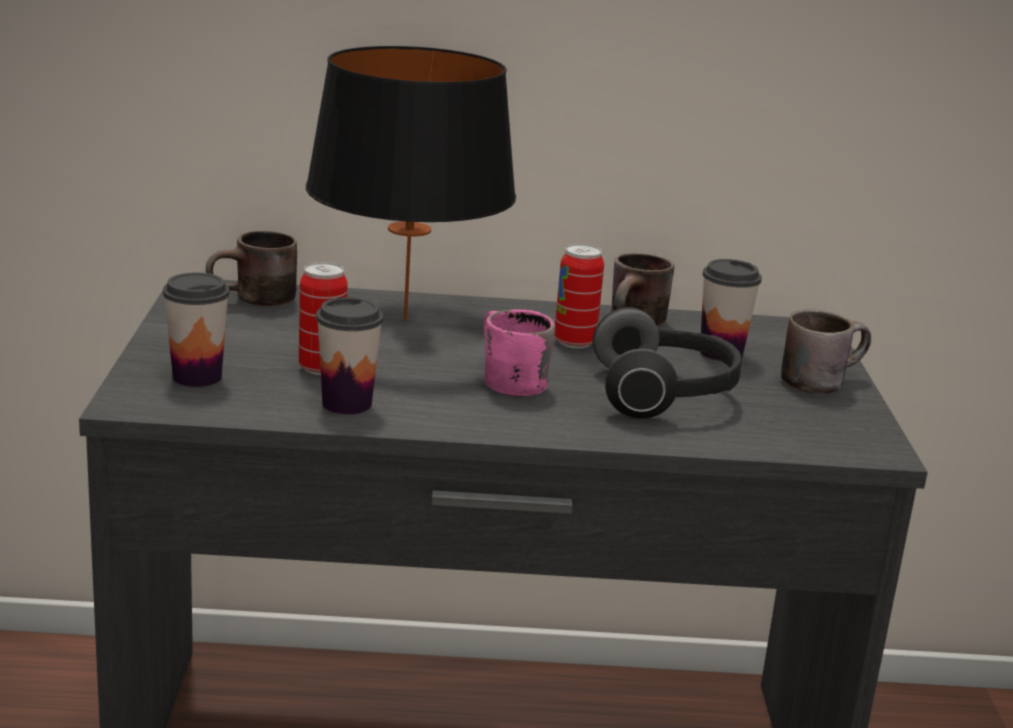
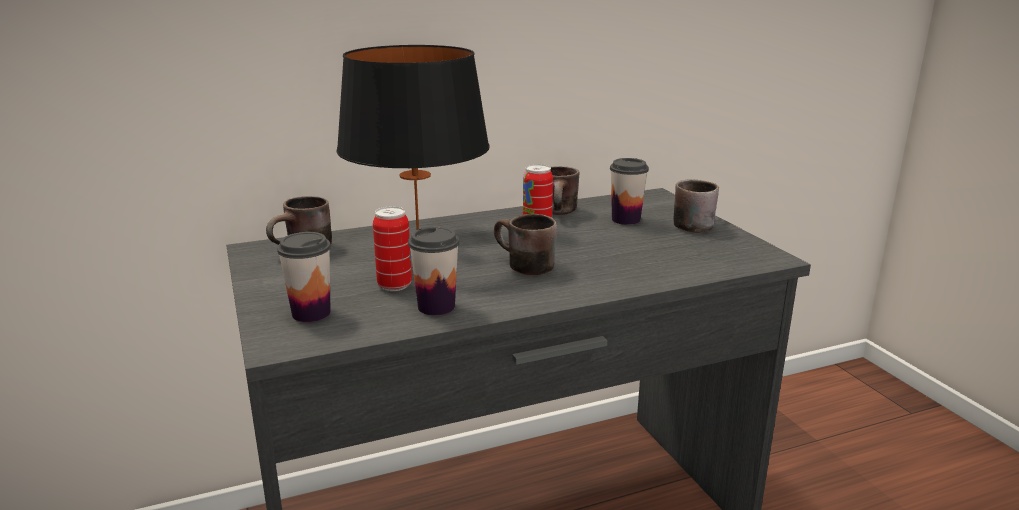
camera: 20 degrees left, 0 degrees up
pink mug [484,310,555,396] -> brown mug [494,214,557,275]
headphones [593,307,742,419] -> none

